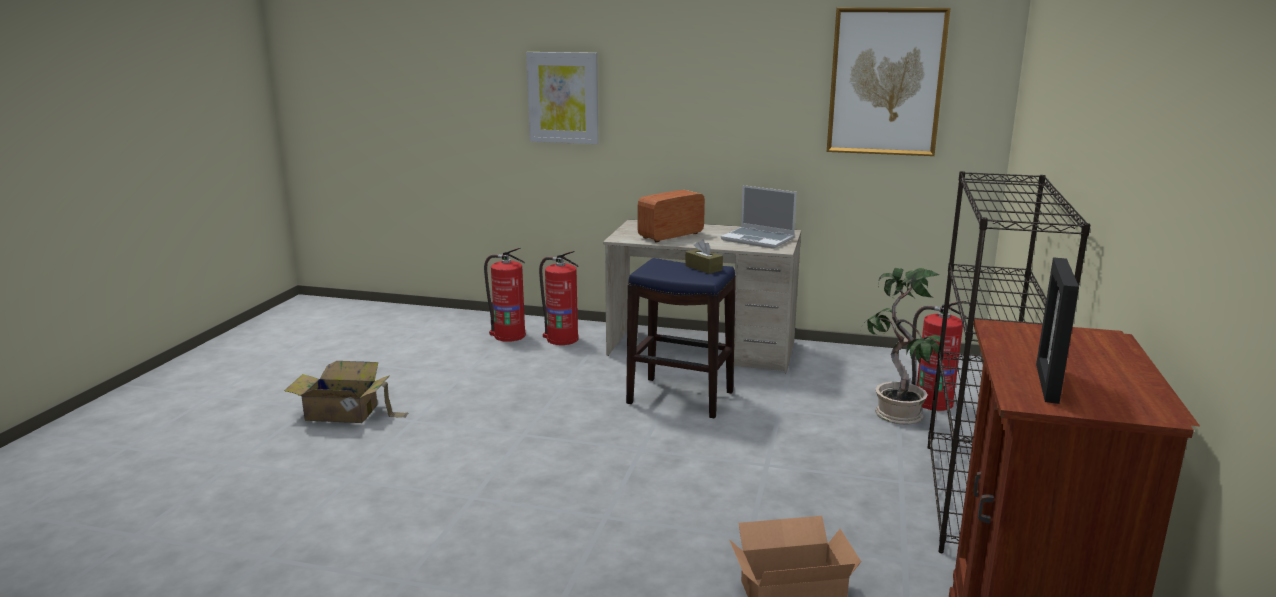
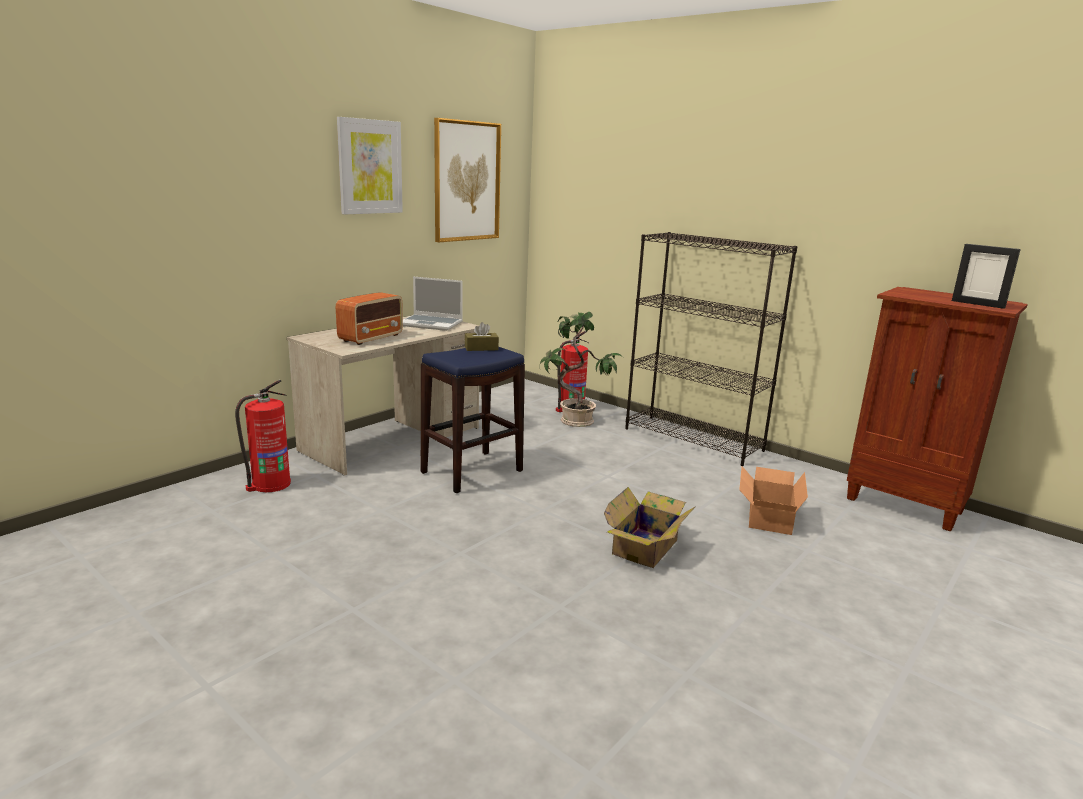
camera: 65 degrees left, 0 degrees up
cardboard box [284,361,408,423] -> cardboard box moved to [604,487,696,568]
fire extinguisher [484,248,526,342] -> none
picture [526,52,599,144] -> picture moved to [337,117,403,214]
radio [638,190,705,242] -> radio turned 135 degrees counterclockwise [336,292,403,345]
laptop [721,185,797,249] -> laptop turned 45 degrees clockwise [403,277,463,331]

